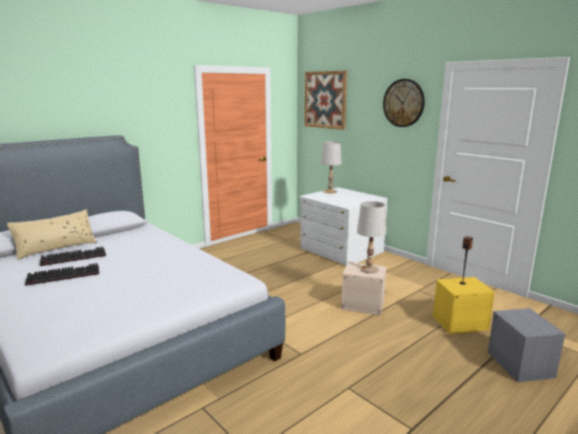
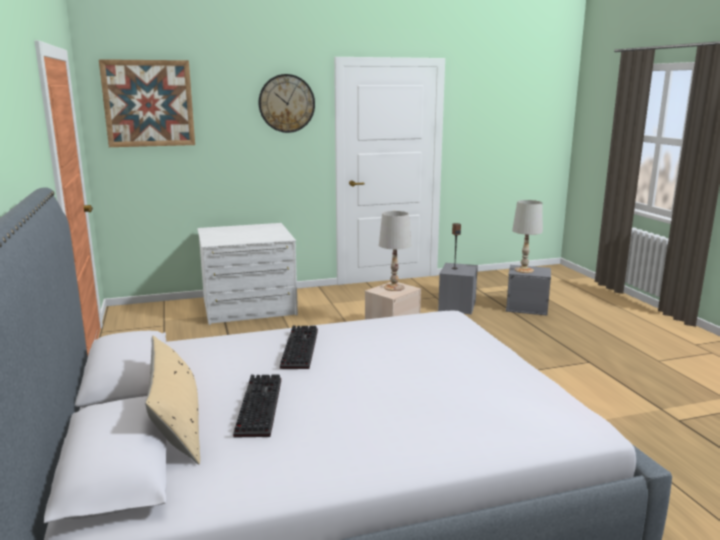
camera: 65 degrees left, 0 degrees up
keyboard [25,263,99,286] -> keyboard moved to [280,325,318,369]
white table lamp [321,141,342,194] -> white table lamp moved to [512,200,543,273]
yellow storage box [432,277,495,334] -> grey storage box [438,263,478,314]

